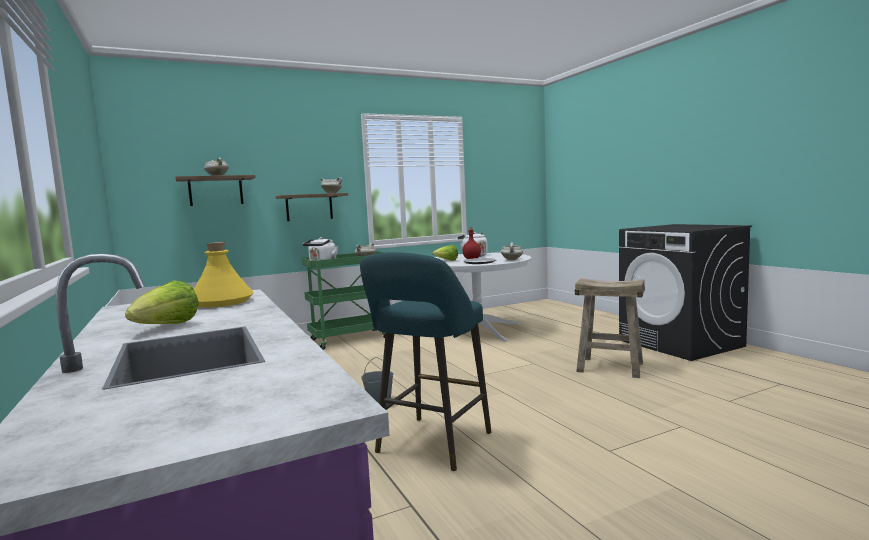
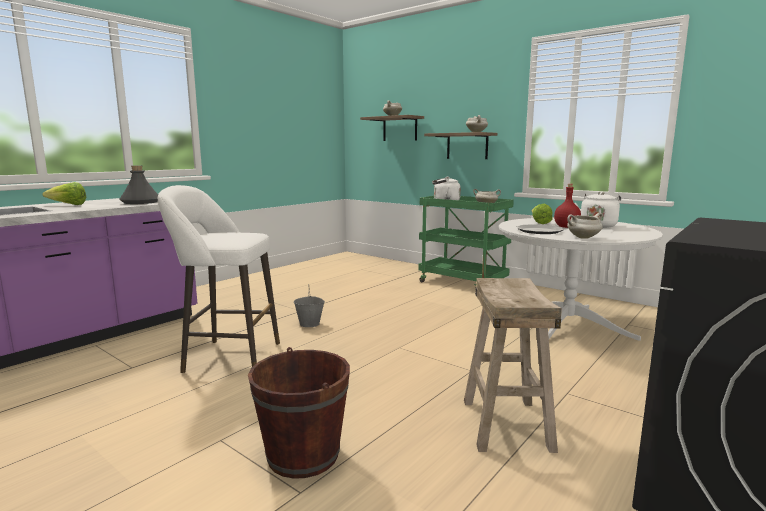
camera: 65 degrees right, 5 degrees up
yellow bottle [194,242,254,308] -> grey bottle [119,165,158,204]
turquoise stool [360,252,491,471] -> white stool [158,185,280,373]
none -> brown bucket [248,347,350,479]

